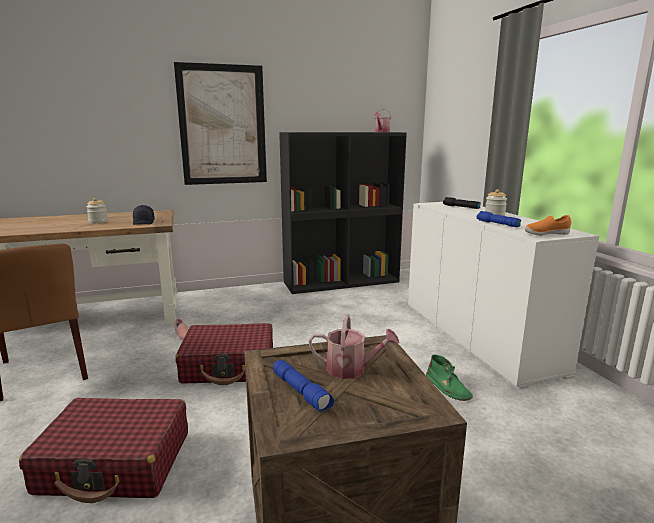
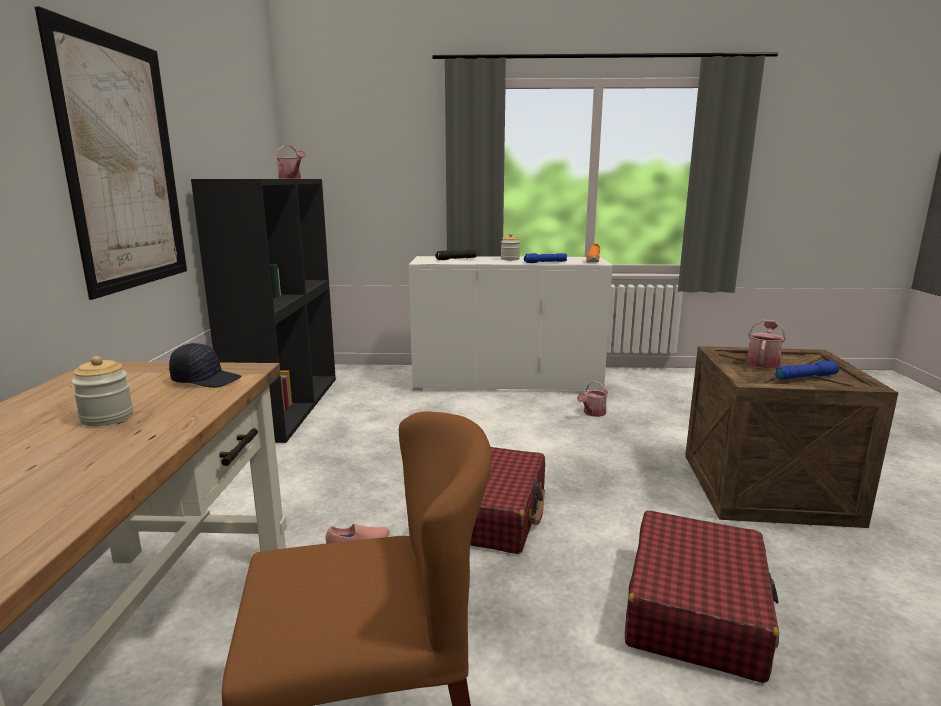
camera: 70 degrees left, 0 degrees up
green boot [426,355,473,401] -> watering can [577,381,608,417]

